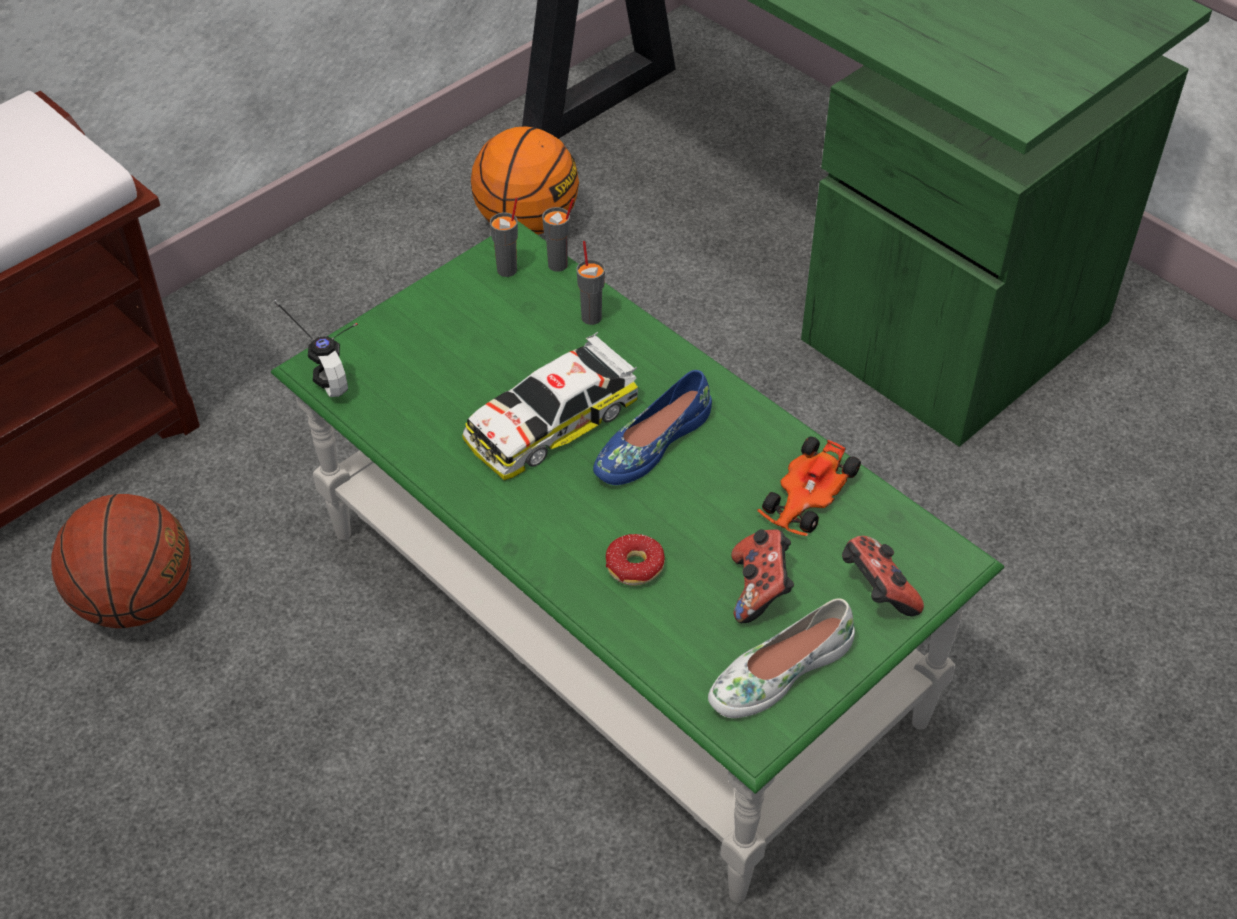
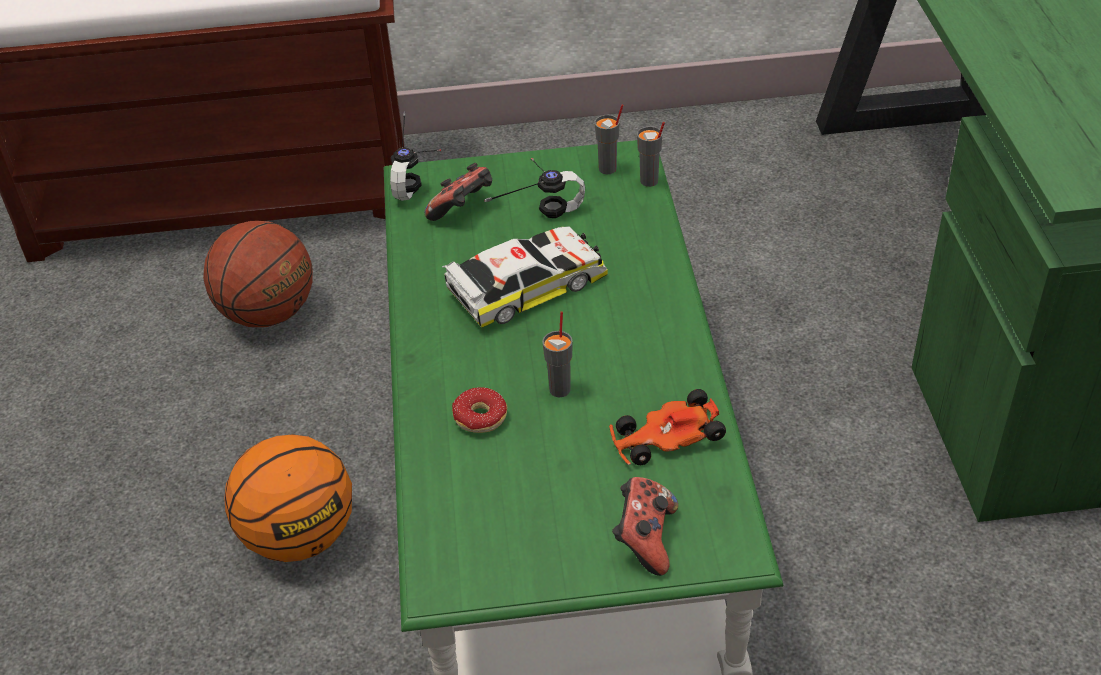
camera: 40 degrees right, 5 degrees down
toy car [462,332,638,480] -> toy car turned 150 degrees clockwise [442,226,608,328]
basketball [471,126,579,235] -> basketball moved to [224,434,352,562]
grey cup [577,241,605,325] -> grey cup moved to [542,312,573,397]
blue shoe [593,370,712,485] -> none
white shoe [708,598,855,718] -> none
game controller [731,529,794,623] -> game controller moved to [425,163,492,221]
none -> headphones [484,158,585,218]

